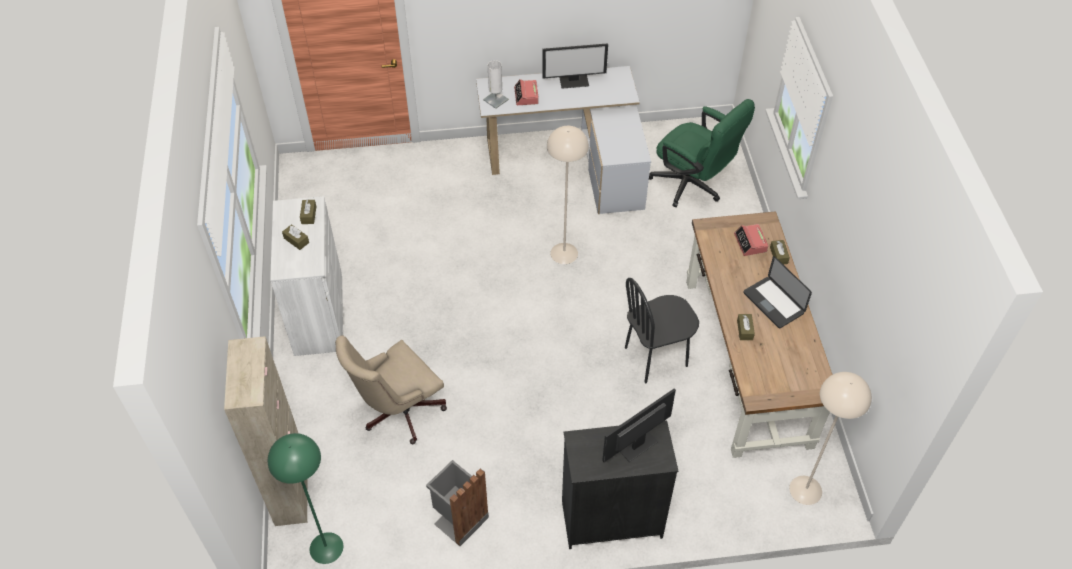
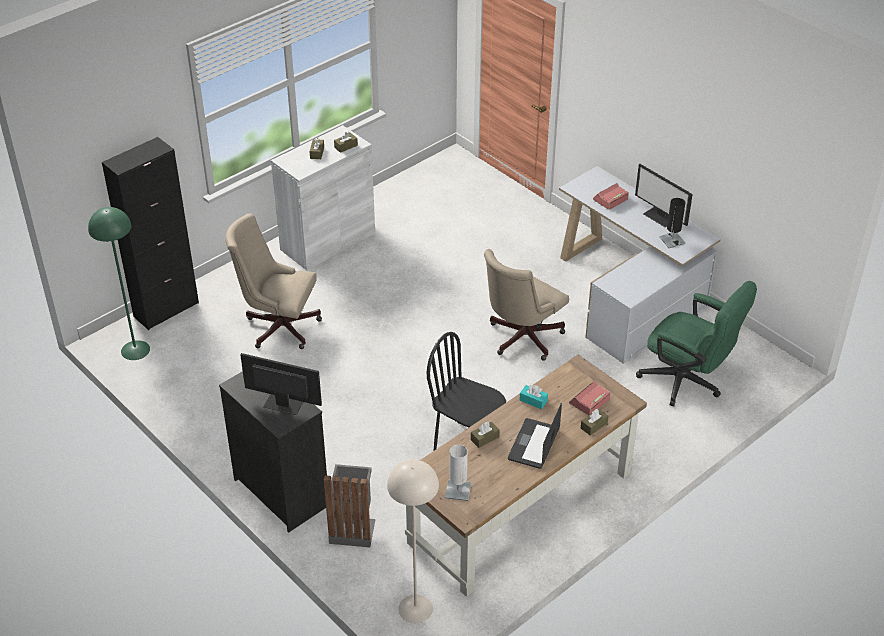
camera: 55 degrees right, 10 degrees down
beige cabinet [224,336,308,526] -> black cabinet [102,137,199,330]
grey trash can [426,460,489,546] -> grey trash can moved to [324,464,376,547]
white table lamp [483,60,509,109] -> white table lamp moved to [445,445,471,501]
beige floor lamp [547,126,589,264] -> beige office chair [484,249,569,361]
green office chair [649,99,755,207] -> green office chair turned 60 degrees counterclockwise [636,281,757,406]
none -> turquoise tissue box [520,385,548,409]
none -> black table lamp [659,198,686,248]

